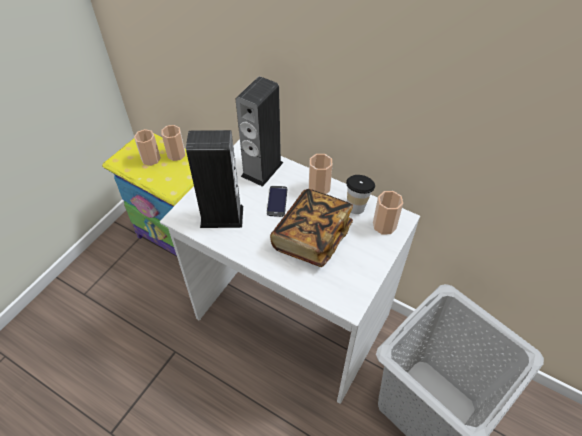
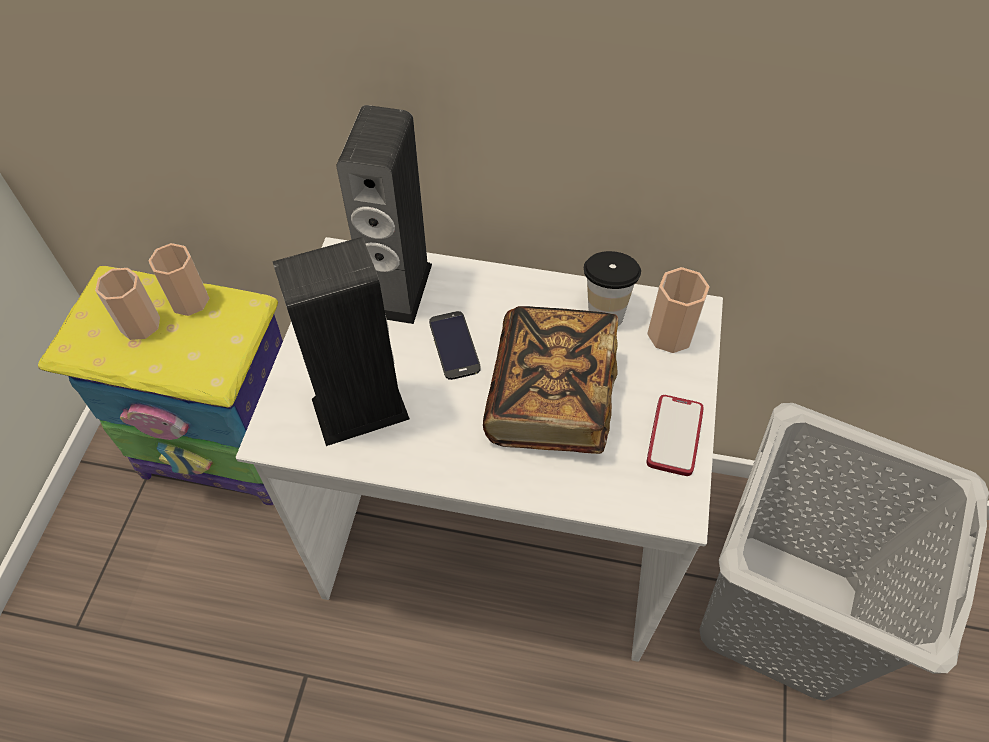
camera: 20 degrees left, 5 degrees up
cup [309,154,332,194] -> none
none -> phone [646,395,704,476]

